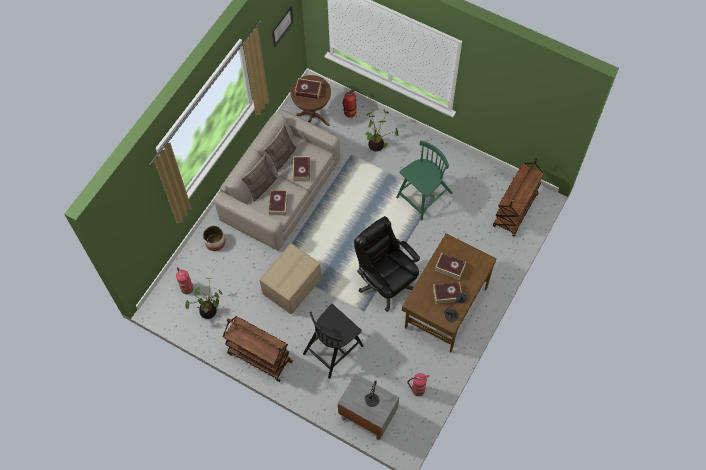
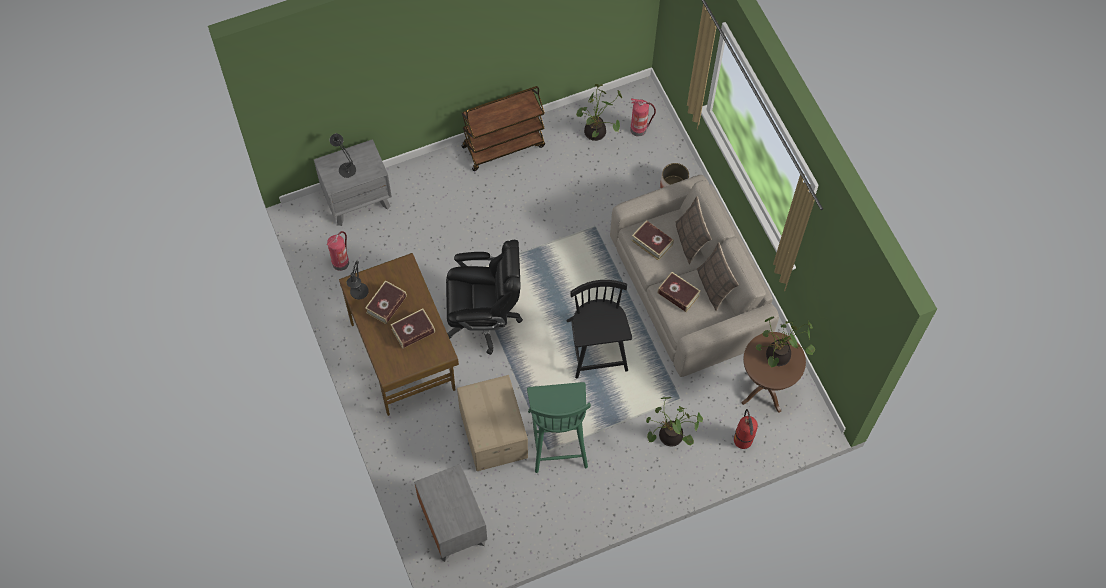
camera: 125 degrees right, 0 degrees up
cardboard box [259,243,322,315] -> cardboard box moved to [457,375,528,471]
picture [272,6,293,47] -> none
book [295,78,322,99] -> potted plant [756,317,815,368]
black chair [303,304,363,379] -> black chair moved to [566,280,632,378]
brown cart [493,159,544,237] -> grey nightstand [414,464,487,562]

